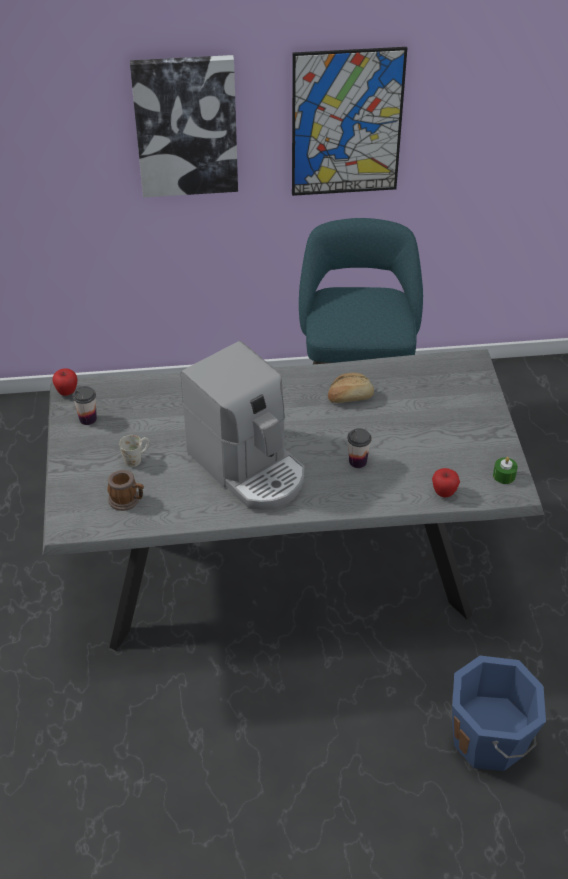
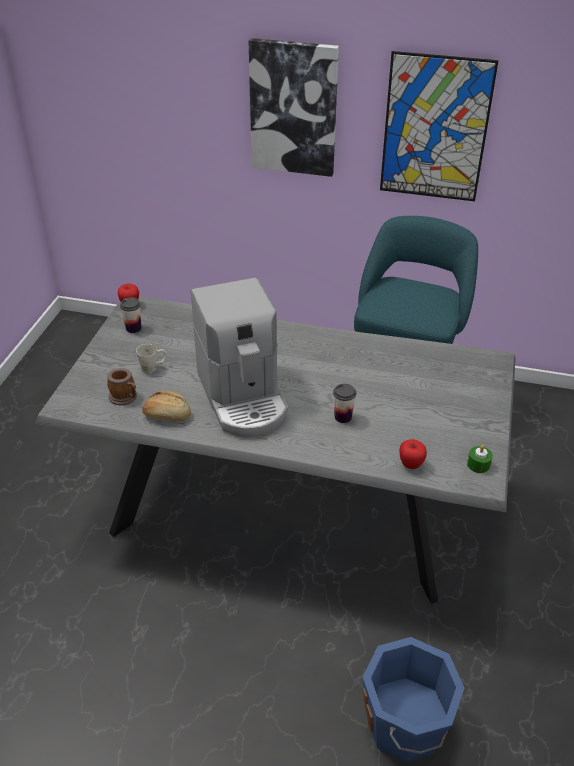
camera: 20 degrees right, 5 degrees down
bread [328,373,374,403] -> bread moved to [142,391,191,421]

